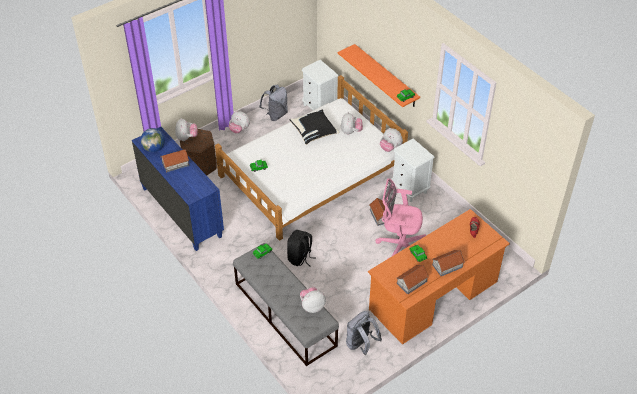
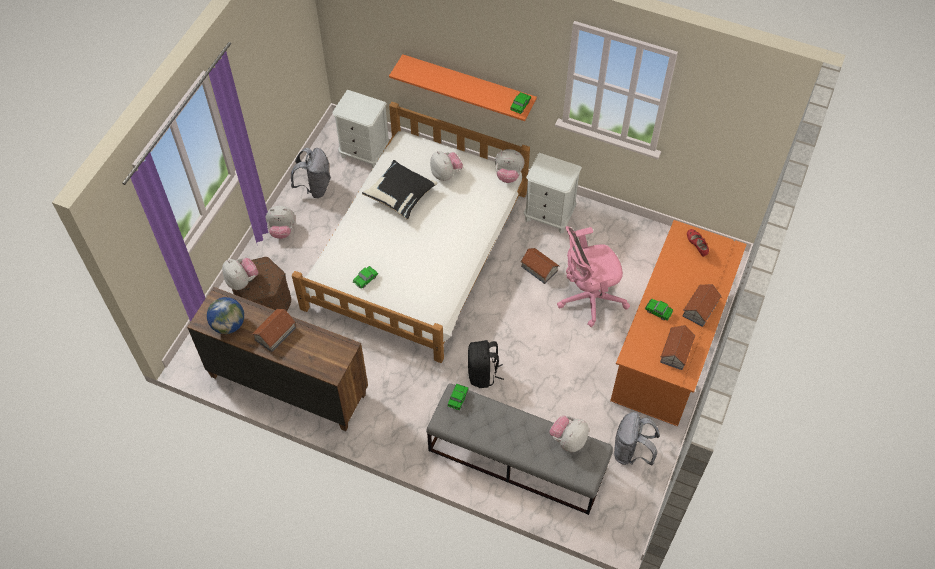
camera: 30 degrees left, 10 degrees up
blue dresser [132,127,224,251] -> brown dresser [187,287,368,431]

